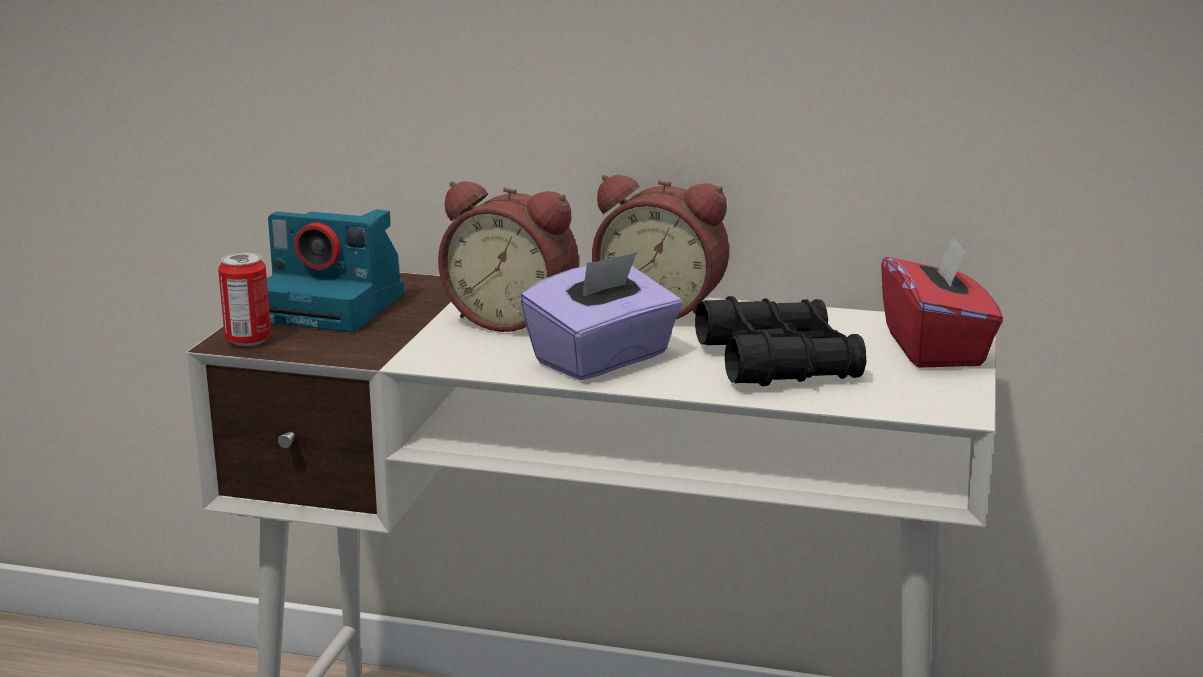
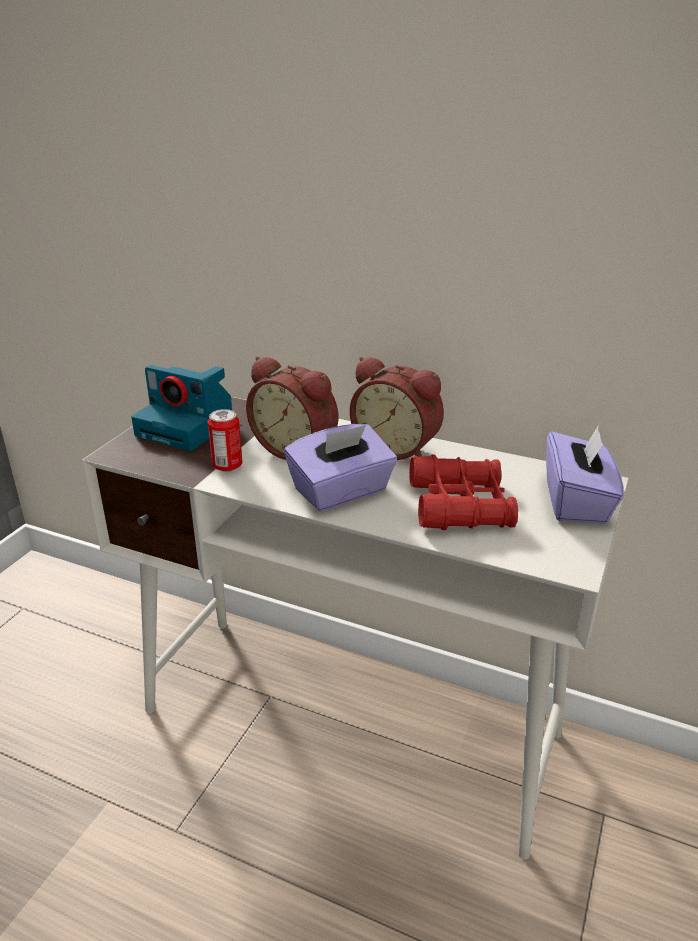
camera: 10 degrees right, 10 degrees up
can [218,252,271,346] -> can moved to [208,409,242,472]
black binoculars [695,296,867,386] -> red binoculars [409,455,518,530]
red tissue box [881,236,1003,368] -> purple tissue box [546,425,624,524]

